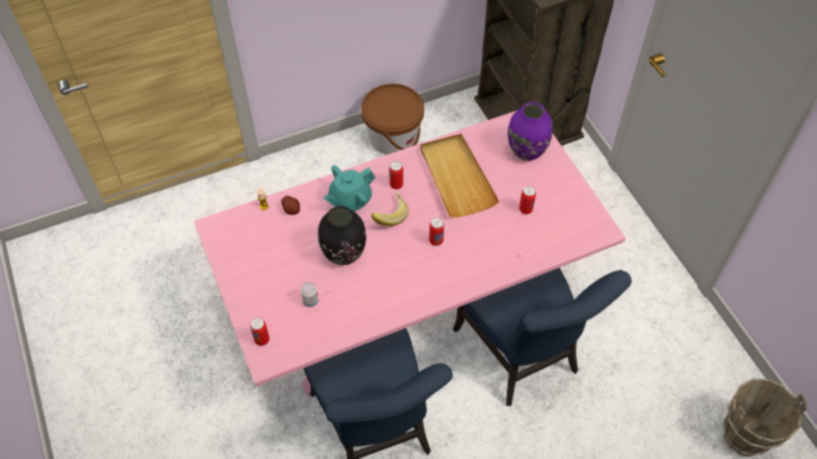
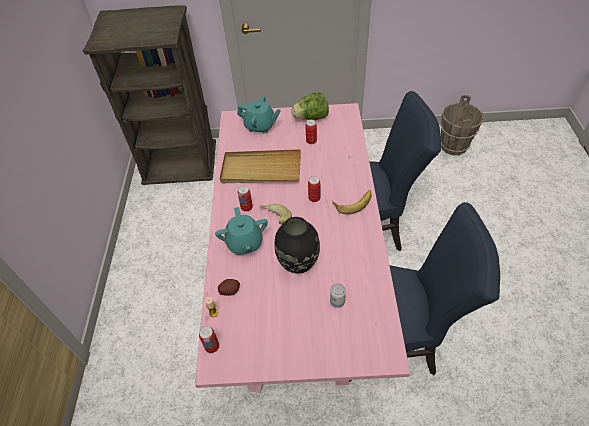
camera: 65 degrees left, 5 degrees down
can [250,318,269,346] -> can moved to [199,326,219,353]
brown bucket [361,84,424,155] -> none
purple vase [507,102,553,161] -> turquoise teapot [237,96,281,133]
none -> lettuce [291,92,329,120]
none -> banana [332,190,371,214]

